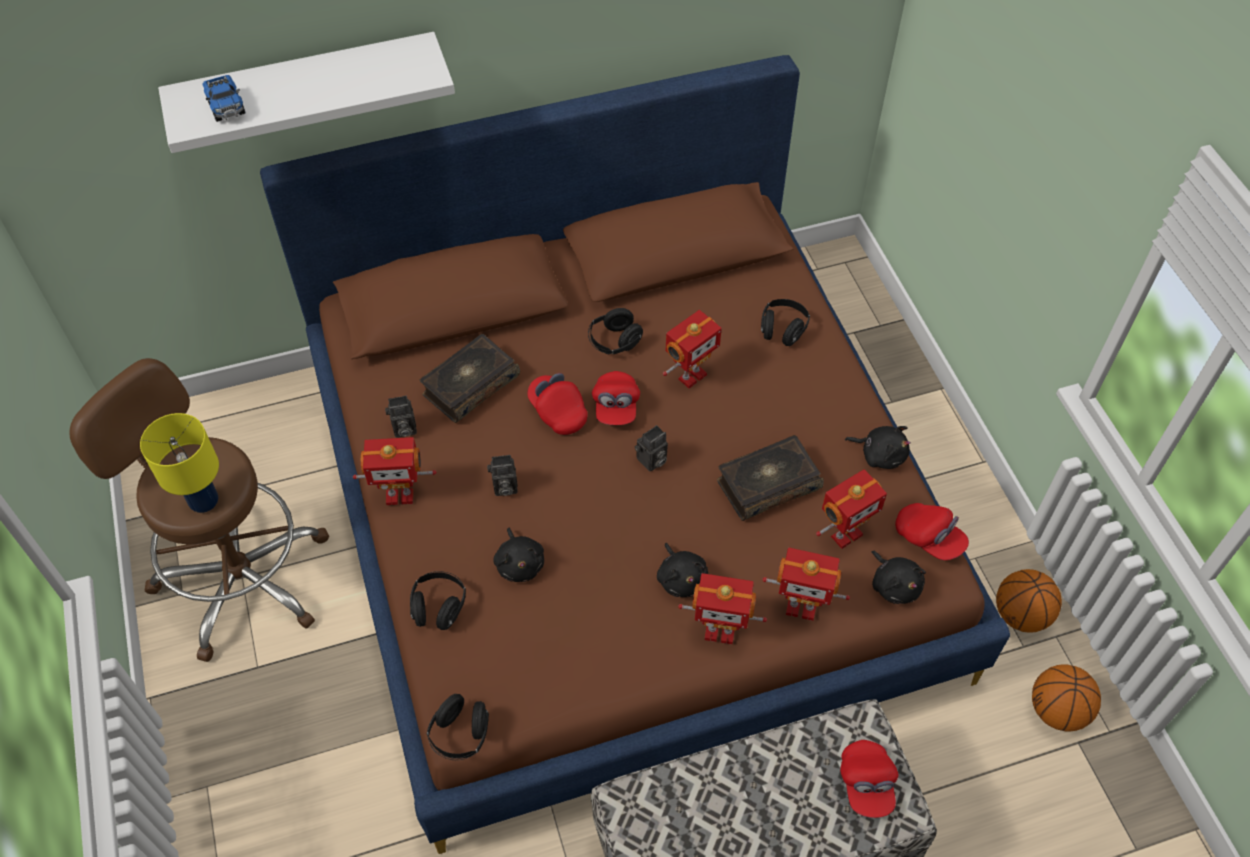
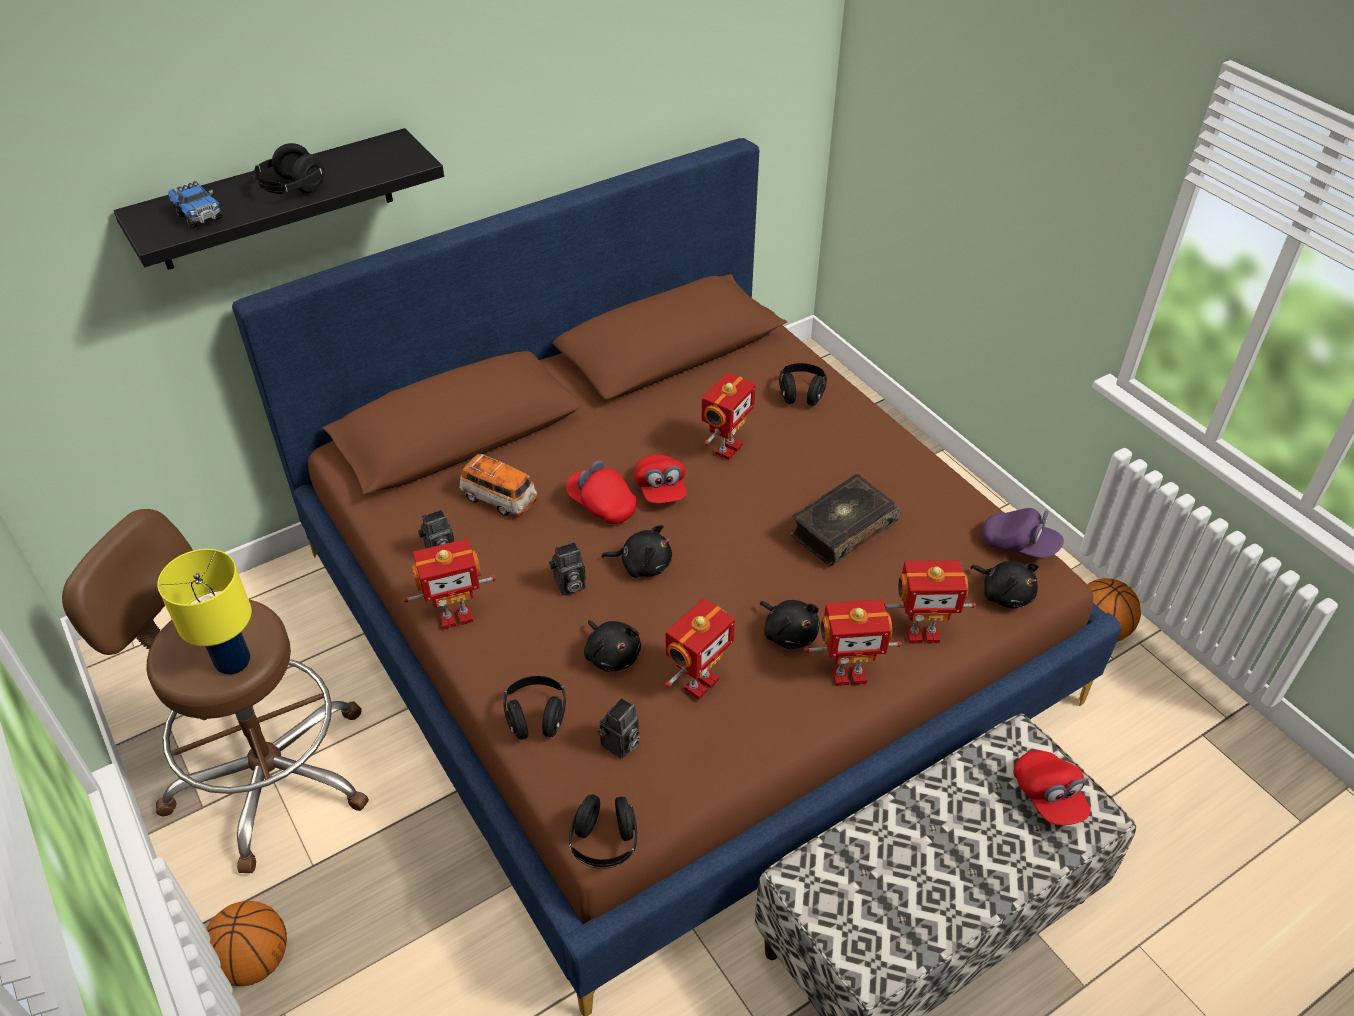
camera: 15 degrees left, 10 degrees down
white shelf [158,32,455,153] -> black shelf [114,128,444,270]
book [420,334,520,423] -> toy car [459,454,537,516]
black headphones [588,308,643,355] -> black headphones moved to [252,143,324,194]
camera [635,425,668,471] -> camera moved to [598,698,640,759]
toy robot [816,469,887,549] -> toy robot moved to [665,598,735,700]
black plush toy [845,426,911,469] -> black plush toy moved to [601,525,672,578]
red cap [895,503,969,560] -> purple cap [982,508,1064,558]
basketball [1032,664,1101,731] -> basketball moved to [206,901,287,986]

